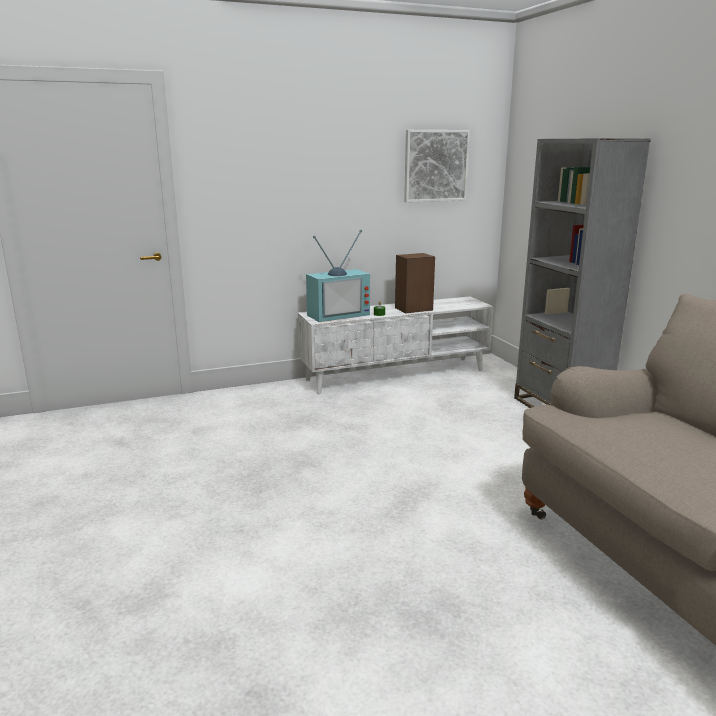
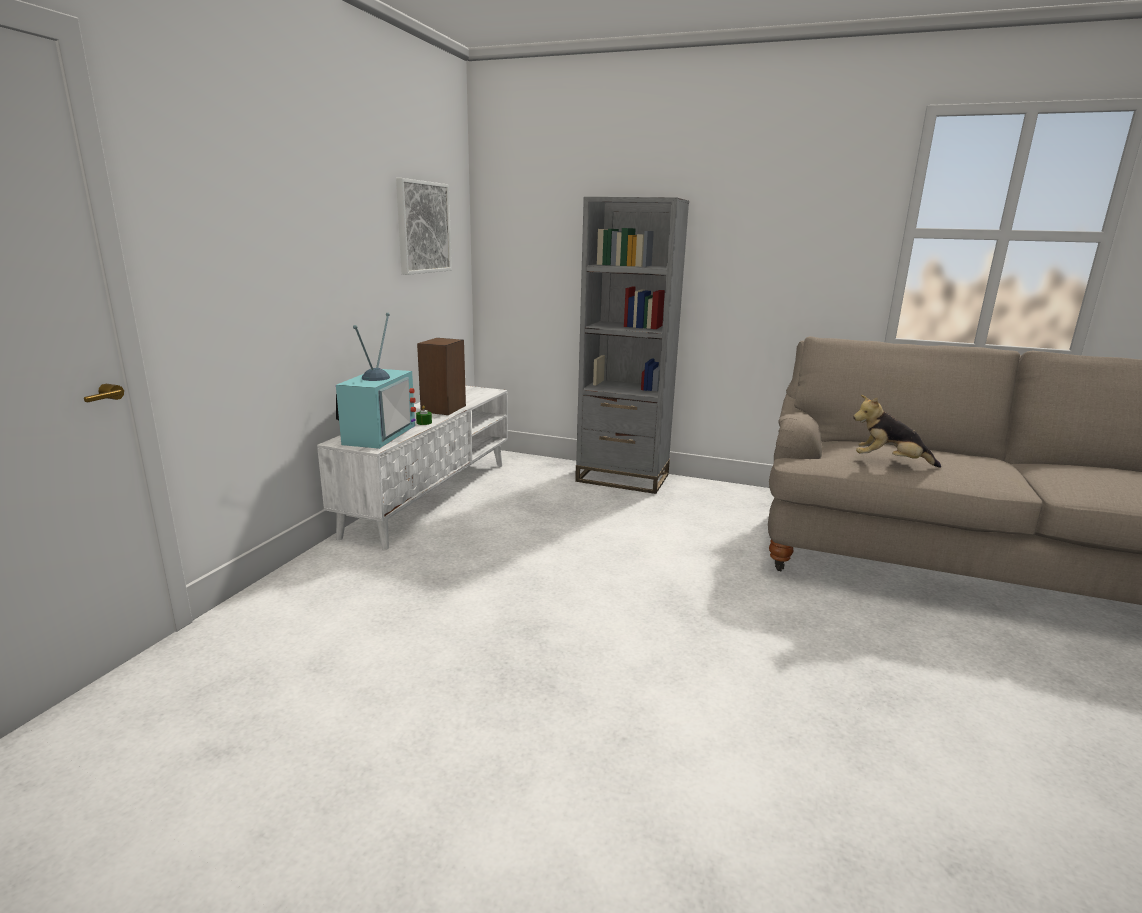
camera: 50 degrees left, 0 degrees up
none -> plush toy [853,395,941,468]

